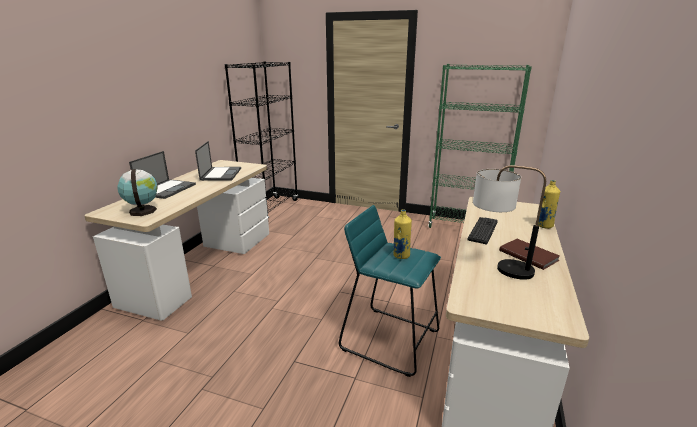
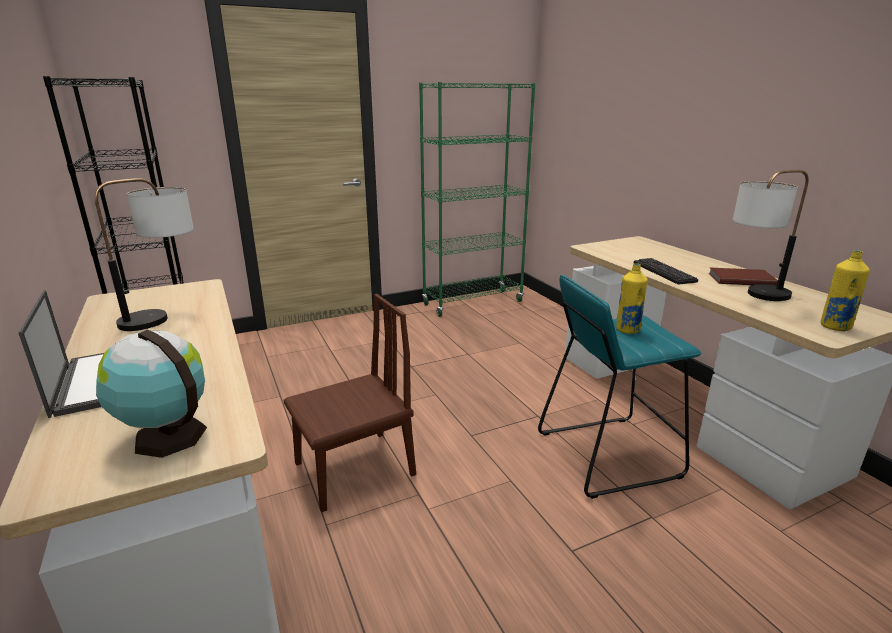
camera: 45 degrees left, 0 degrees up
laptop [195,141,241,181] -> table lamp [94,178,194,331]
yellow bottle [538,180,561,229] -> yellow bottle moved to [821,250,870,331]
none -> brown chair [283,294,416,512]

